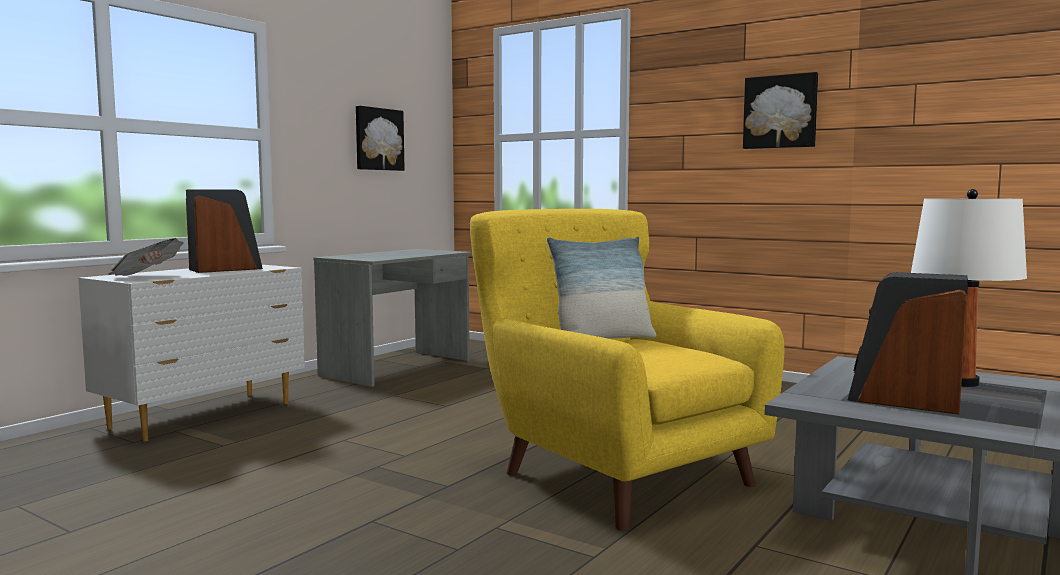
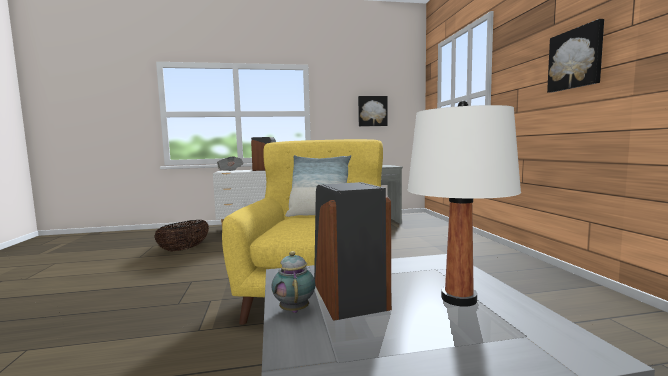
camera: 45 degrees right, 0 degrees up
none -> basket [155,220,209,252]
none -> teapot [271,251,315,313]

